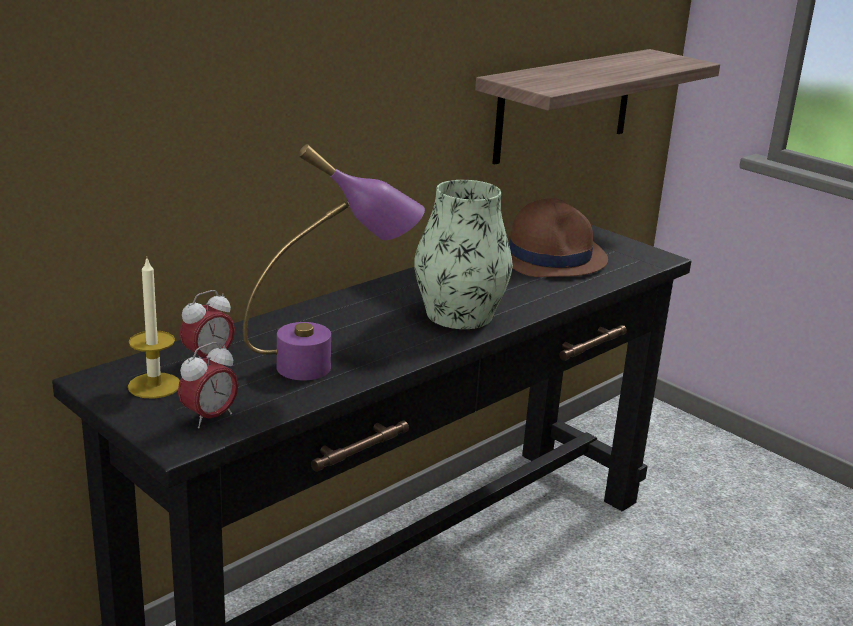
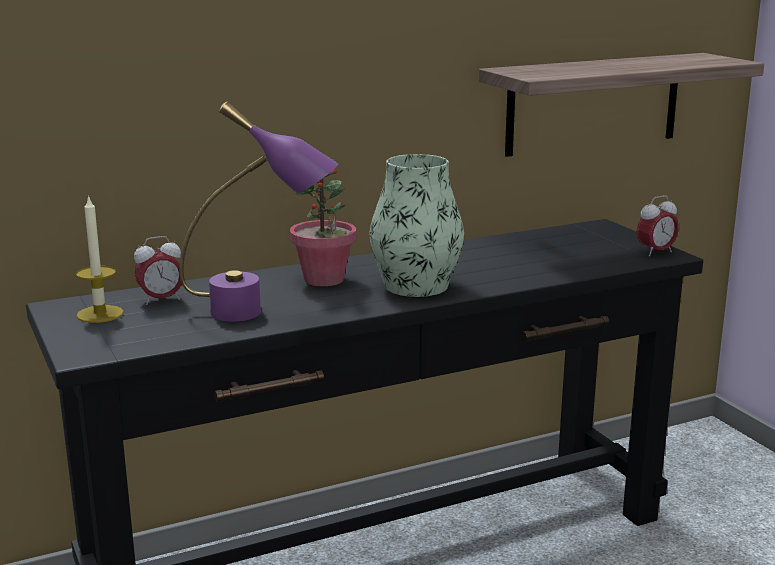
camera: 20 degrees right, 5 degrees down
alarm clock [178,342,238,429] -> alarm clock moved to [637,195,679,257]
brown hat [507,198,608,277] -> none
none -> potted plant [290,159,356,286]

